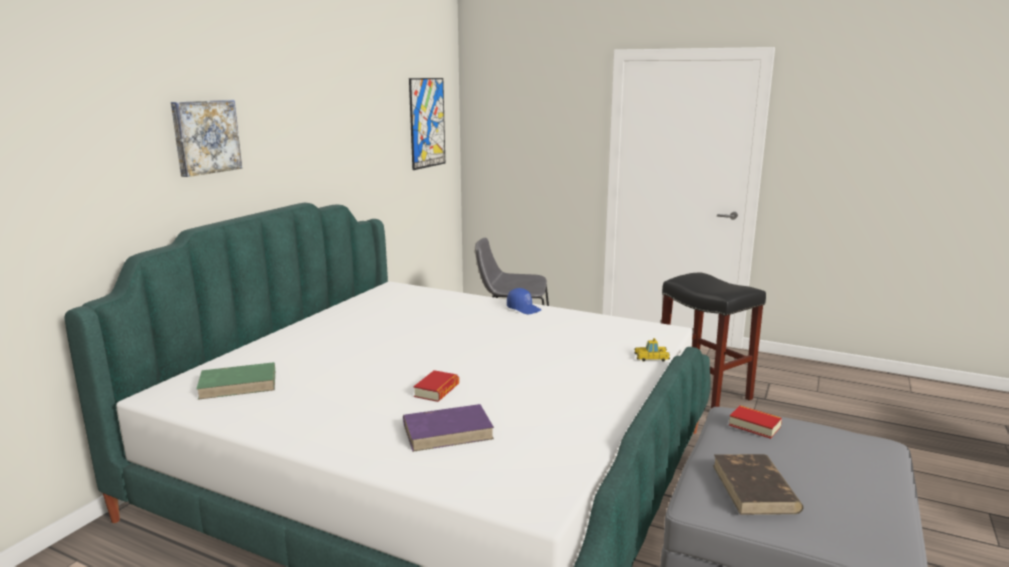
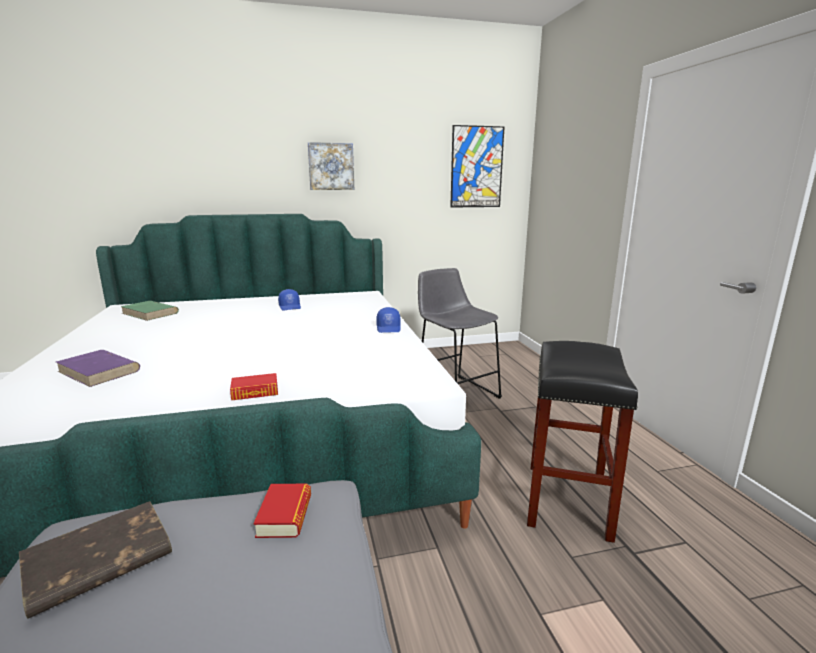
camera: 50 degrees right, 0 degrees up
picture [171,100,242,177] -> picture moved to [308,142,354,190]
book [413,370,459,402] -> book moved to [230,373,278,401]
toy car [634,338,670,362] -> none
none -> blue cap [278,289,301,310]

